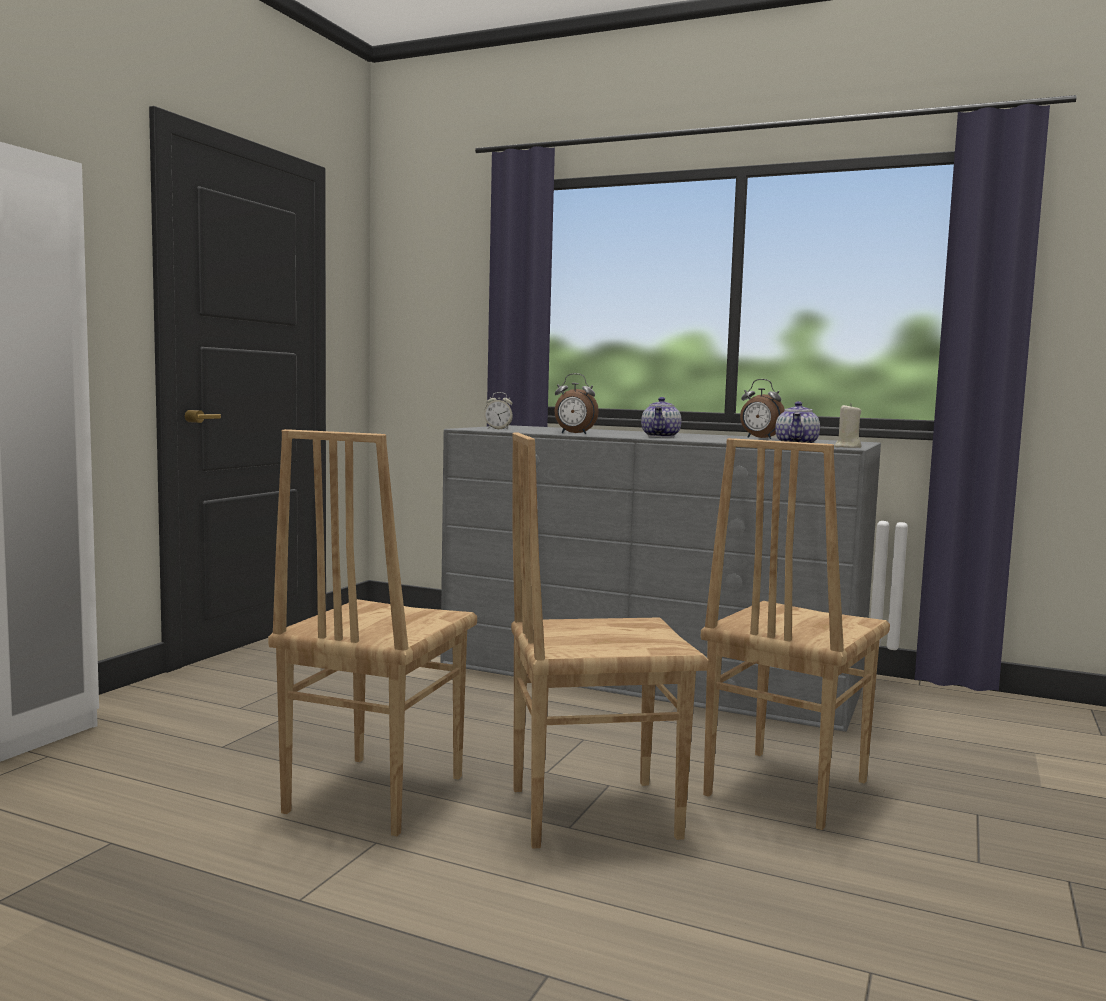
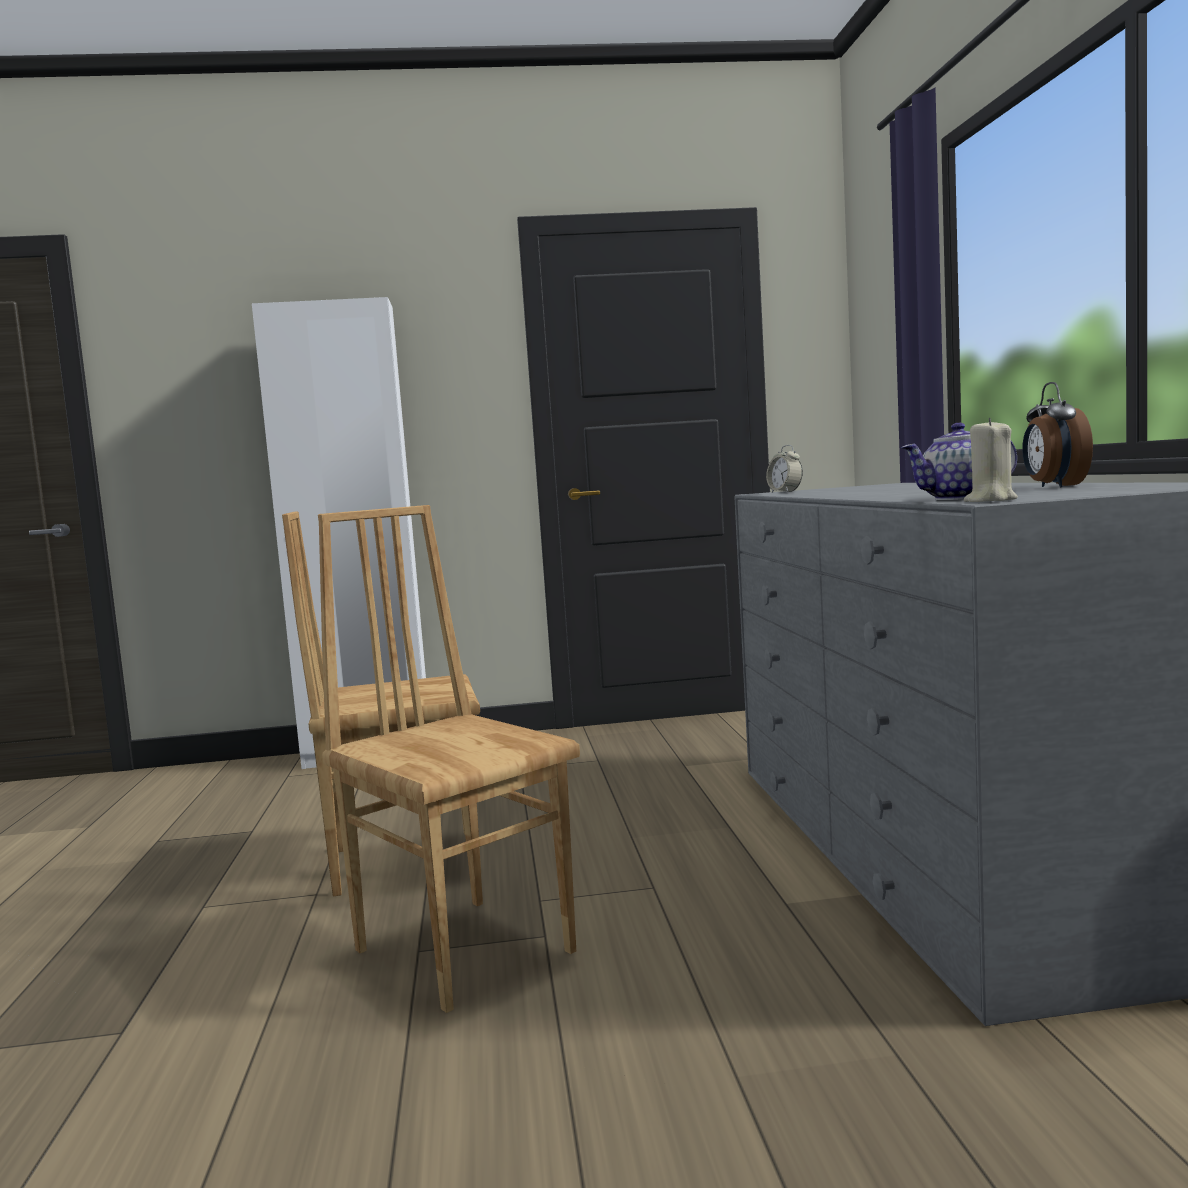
camera: 60 degrees right, 0 degrees up
alarm clock [554,373,599,434] -> none
teapot [641,397,681,438] -> none
brown chair [701,438,890,830] -> none

